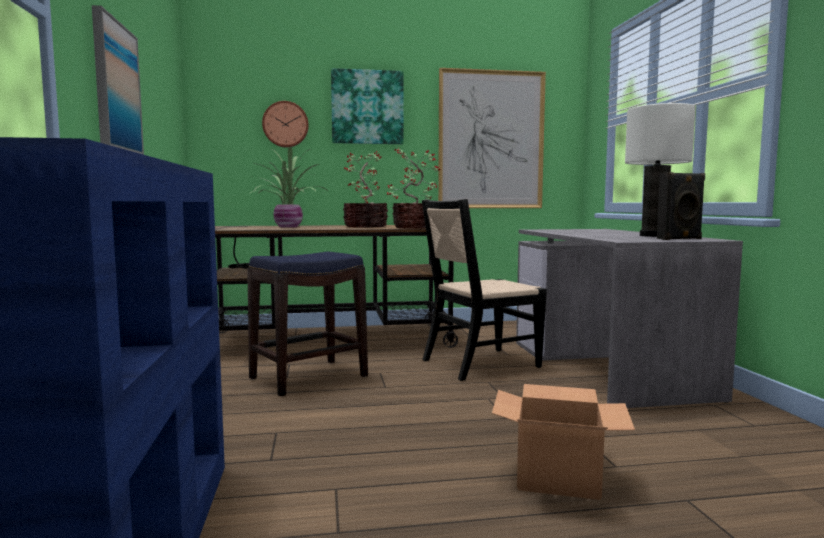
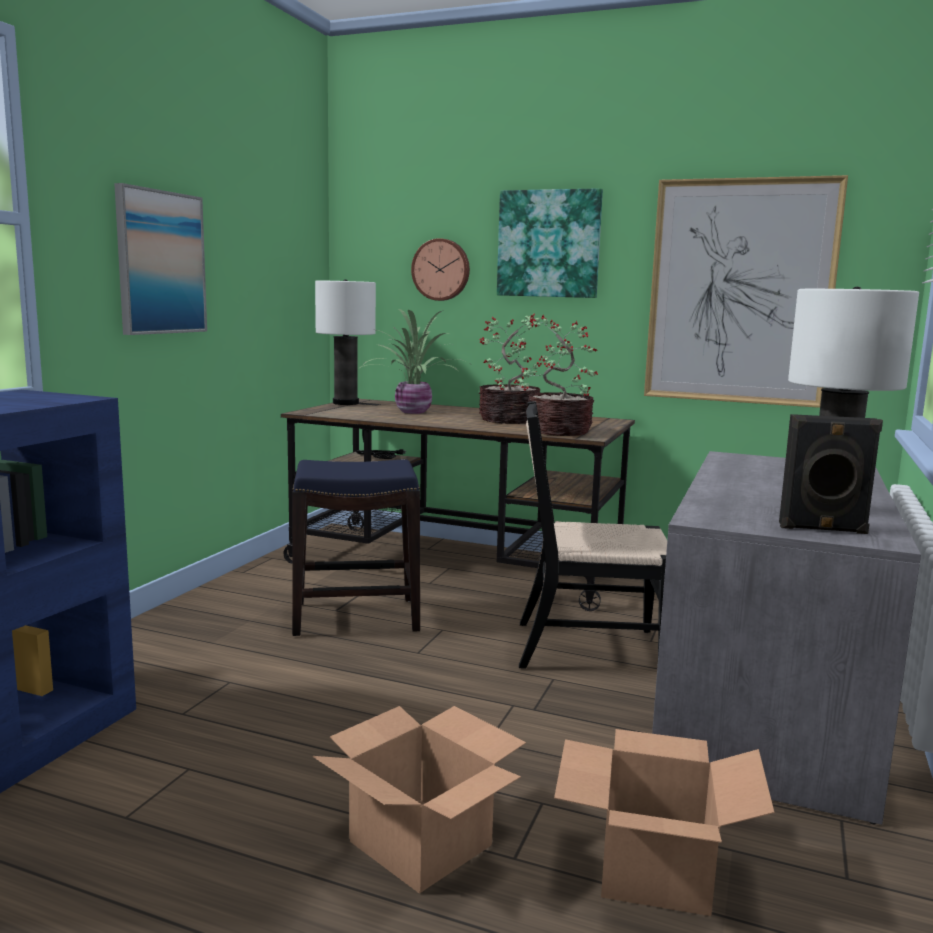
camera: 30 degrees right, 5 degrees up
none -> white table lamp [315,279,376,405]
none -> cardboard box [554,729,775,916]

